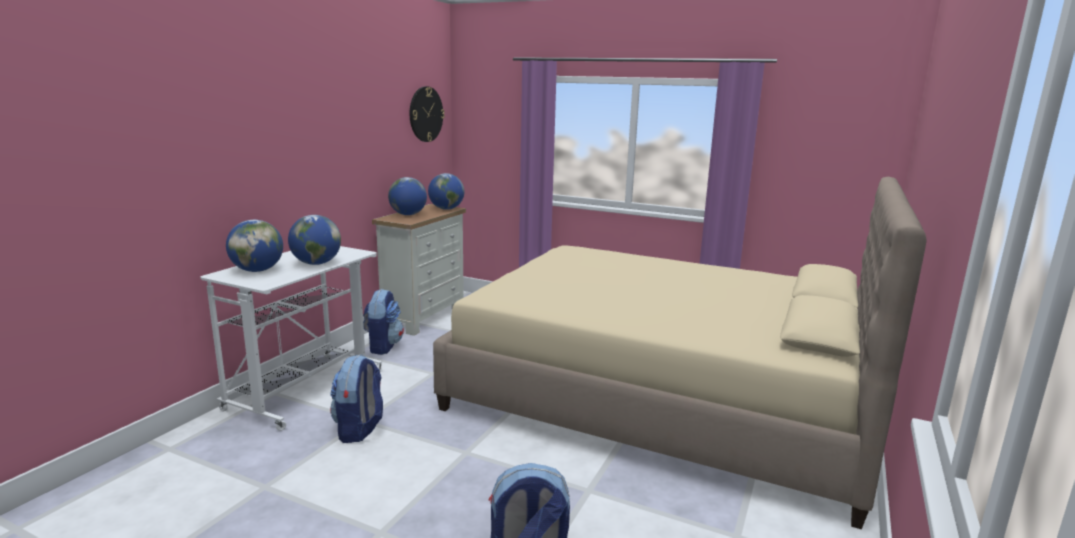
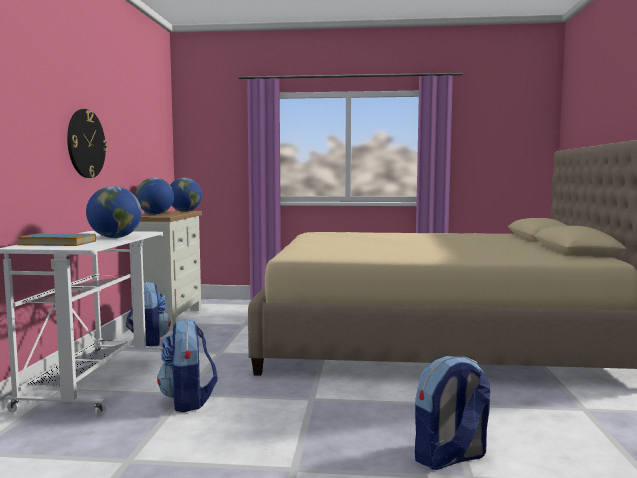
camera: 20 degrees left, 10 degrees down
globe [226,220,283,272] -> book [17,233,96,246]
wall clock [410,86,445,142] -> wall clock moved to [67,109,108,178]

